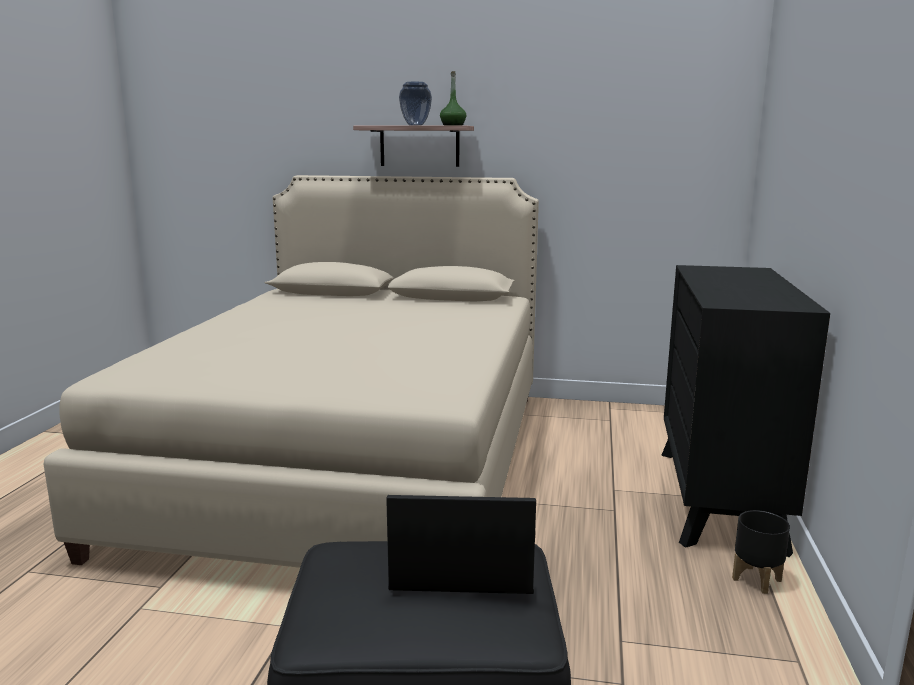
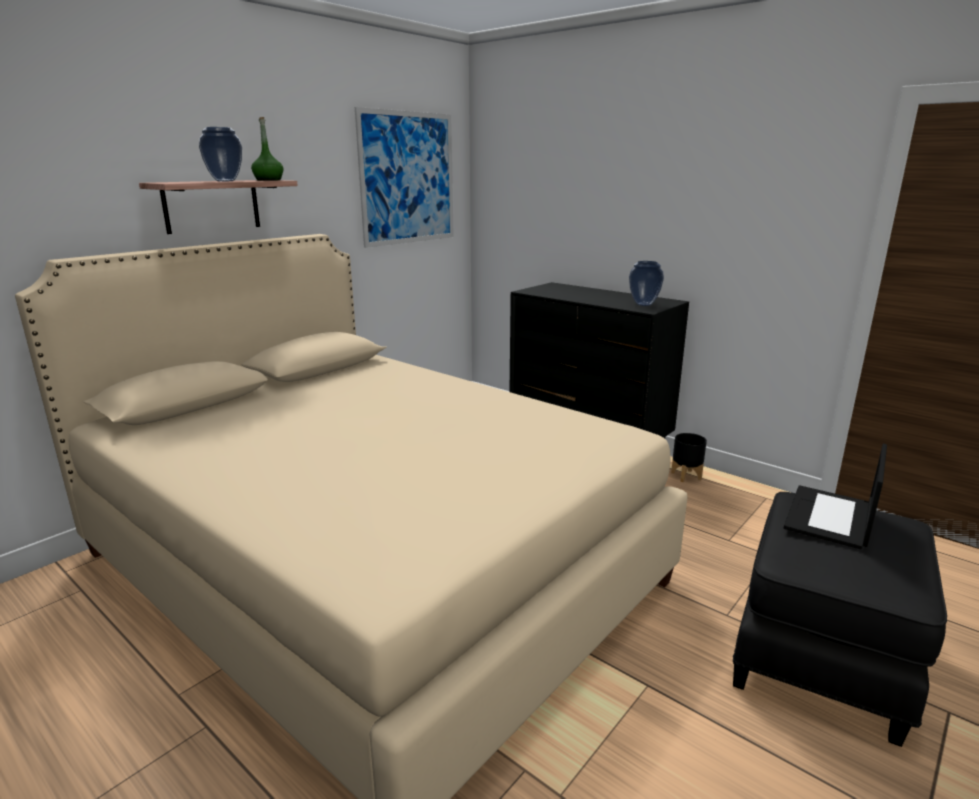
camera: 60 degrees left, 5 degrees up
none -> picture [355,107,454,248]
none -> vase [629,261,664,306]

